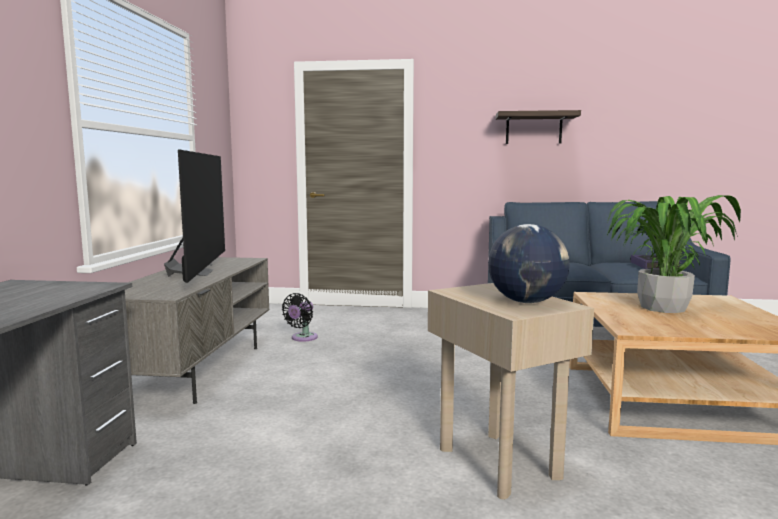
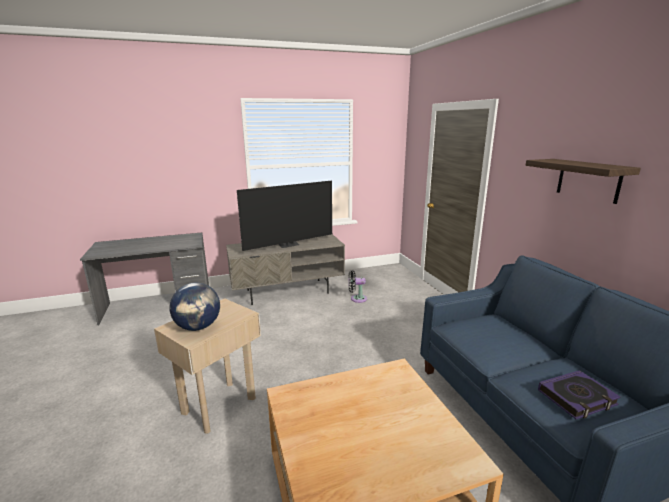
camera: 65 degrees right, 10 degrees up
potted plant [607,195,741,313] -> none

